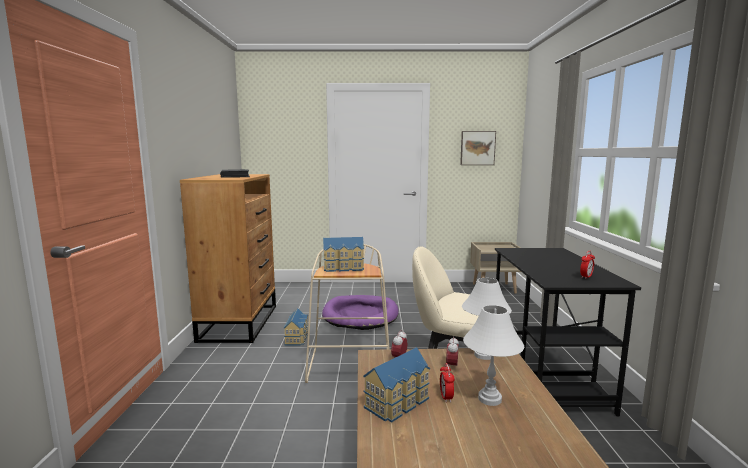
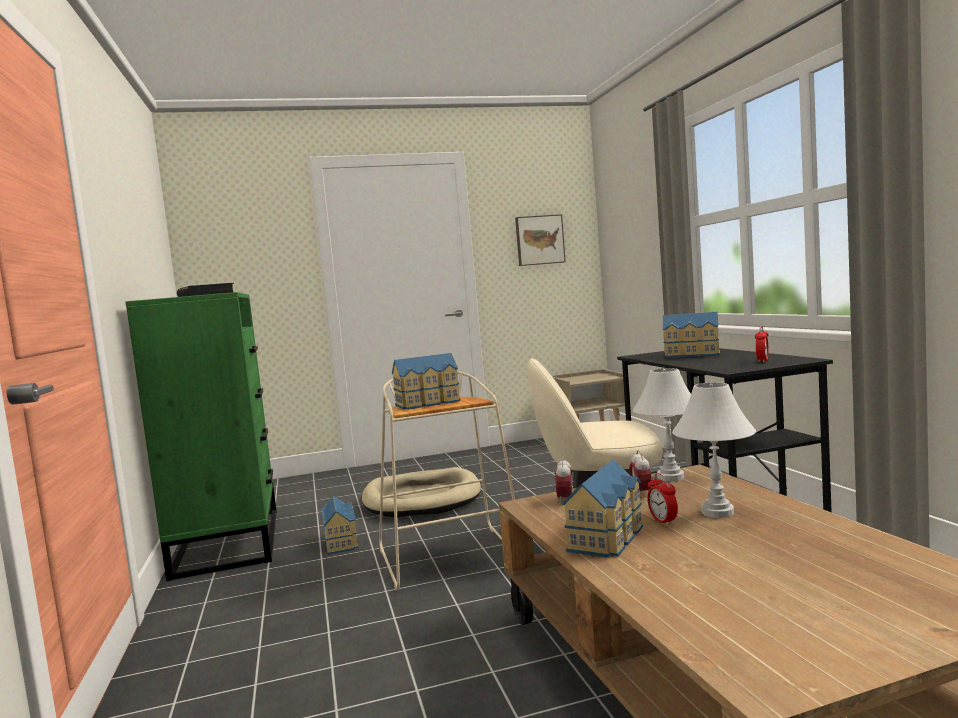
camera: 15 degrees left, 5 degrees down
brown dresser [180,174,276,343] -> green dresser [125,292,277,581]
purple dog bed [322,295,399,330] -> beige dog bed [362,467,481,517]
none -> toy house [663,312,720,358]

